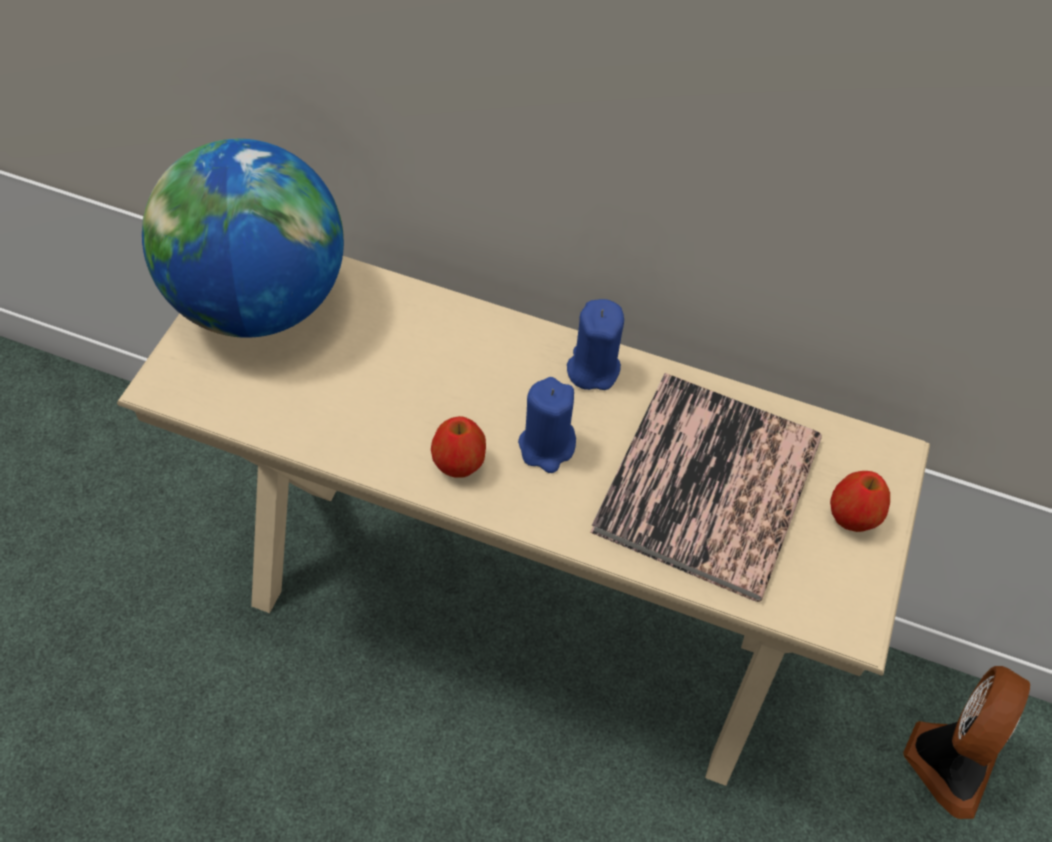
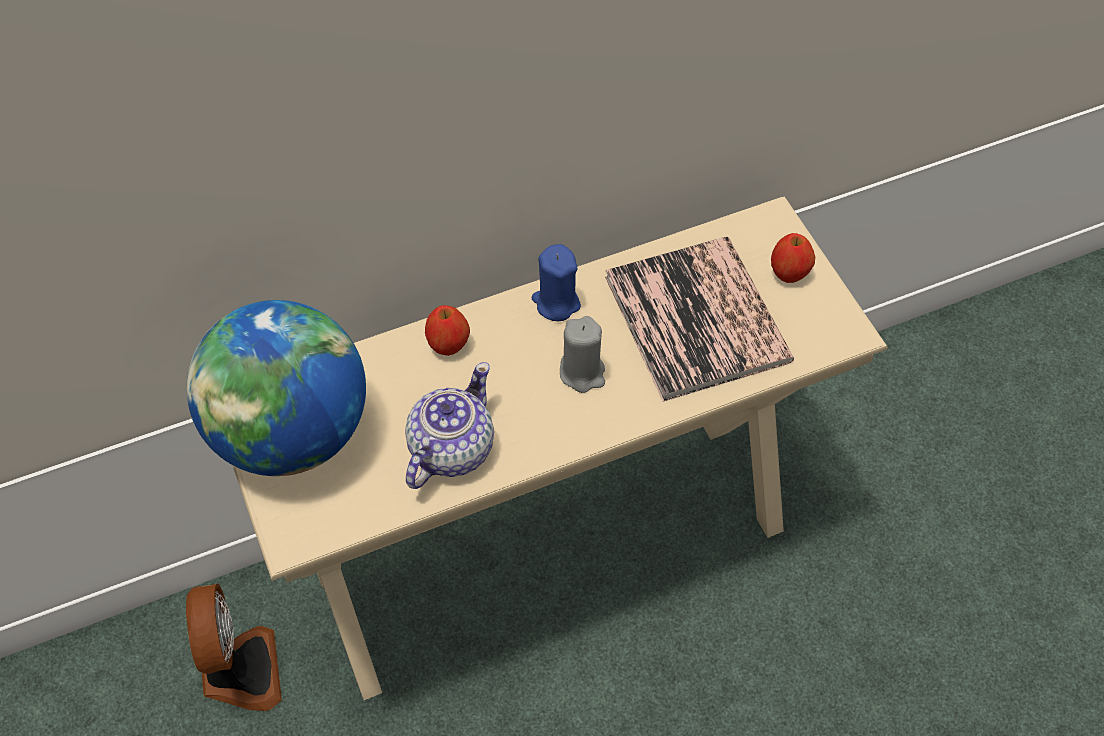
camera: 40 degrees left, 0 degrees up
apple [431,416,486,478] -> apple moved to [425,305,470,356]
blue candle [518,377,576,473] -> grey candle [560,316,605,393]
fan [903,666,1030,819] -> fan moved to [186,583,282,711]
none -> teapot [405,362,494,489]

